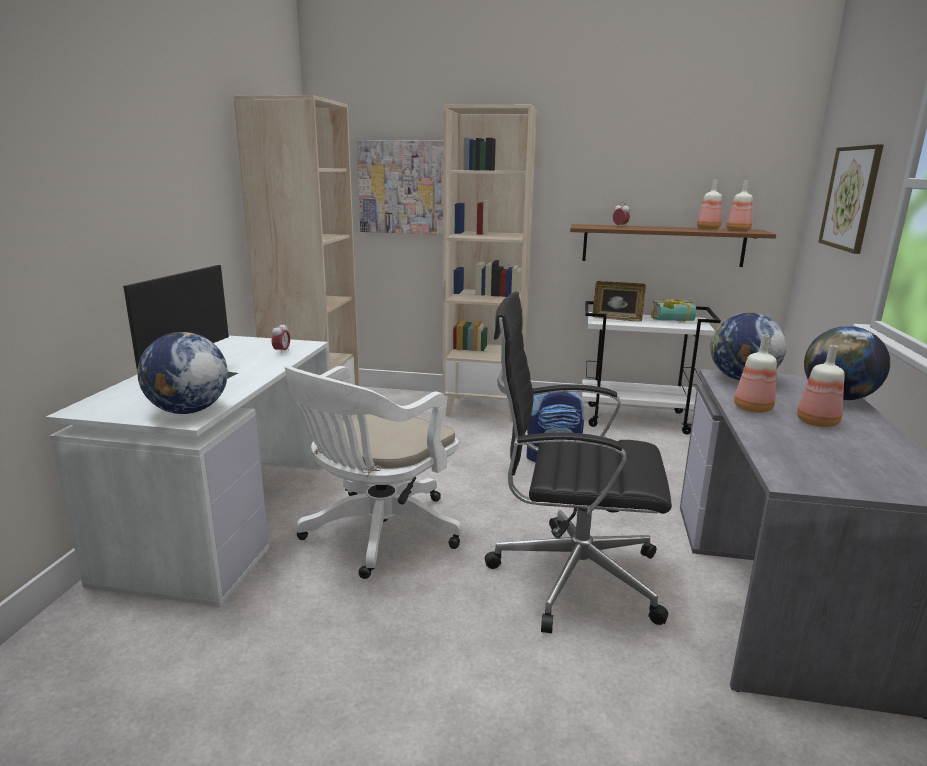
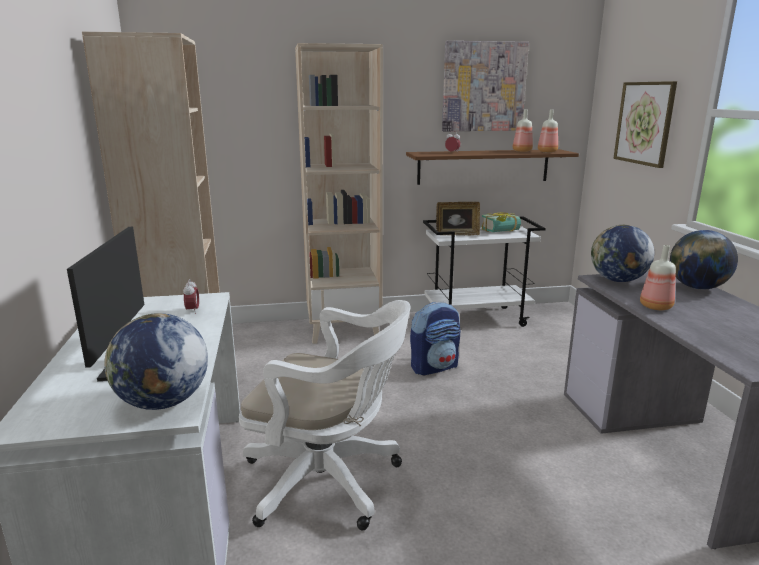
camera: 20 degrees left, 0 degrees up
white office chair [285,366,462,579] -> white office chair turned 90 degrees counterclockwise [239,300,411,530]
picture [357,140,444,235] -> picture moved to [442,41,529,131]
black office chair [485,291,672,633] -> none
bottle [797,345,844,427] -> none

